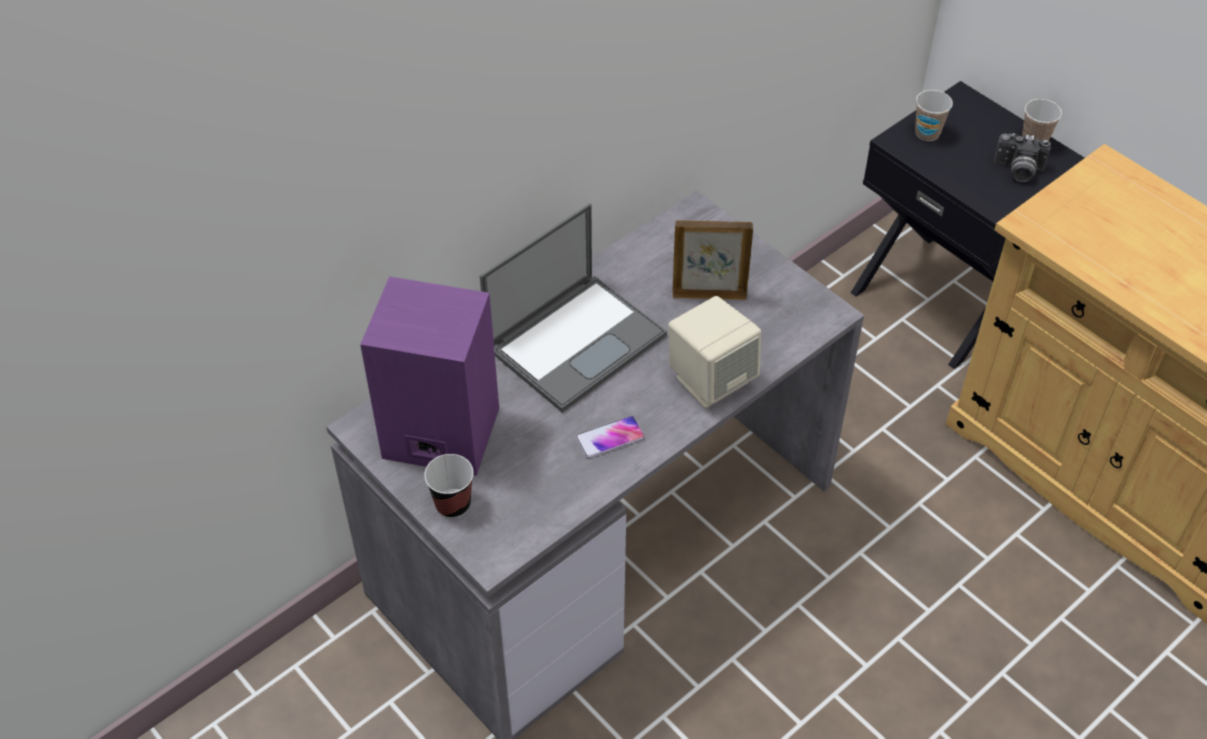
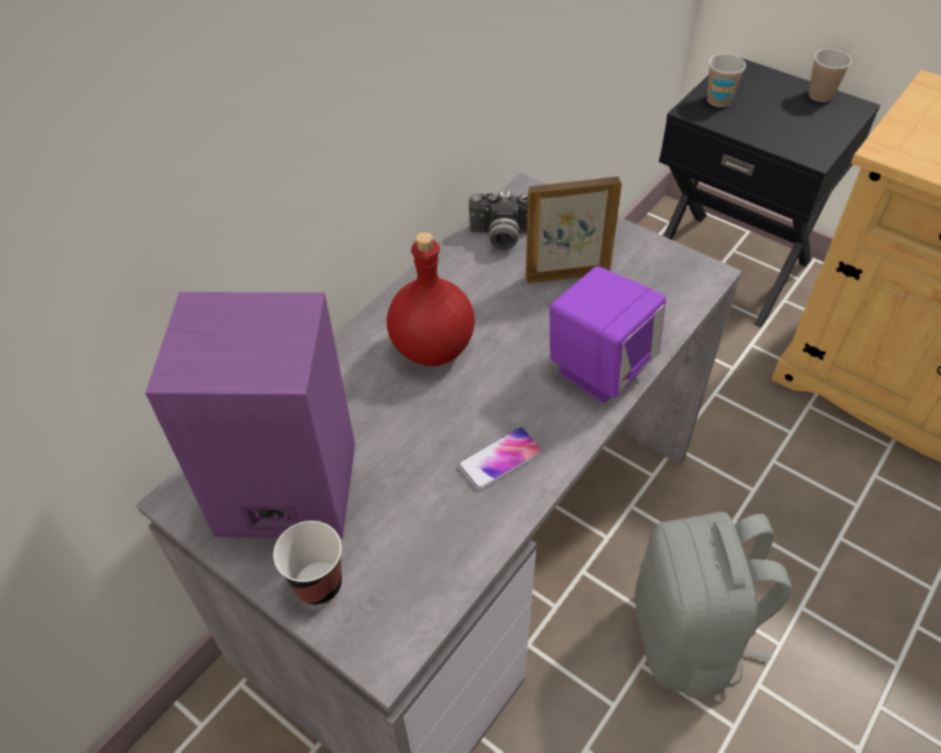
camera: 10 degrees left, 0 degrees up
laptop [480,203,667,412] -> red bottle [387,232,475,366]
beige speaker [668,296,761,408] -> purple speaker [549,266,666,403]
camera [994,133,1051,182] -> camera moved to [469,191,529,250]
none -> grey backpack [635,512,791,698]

